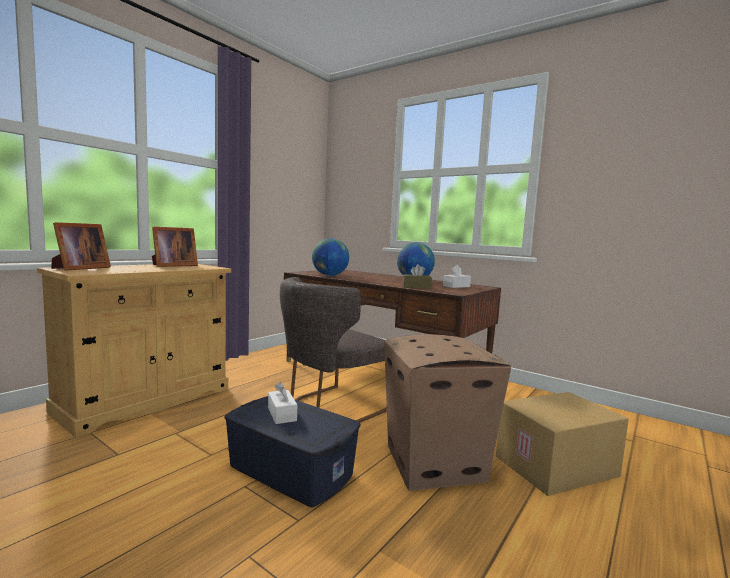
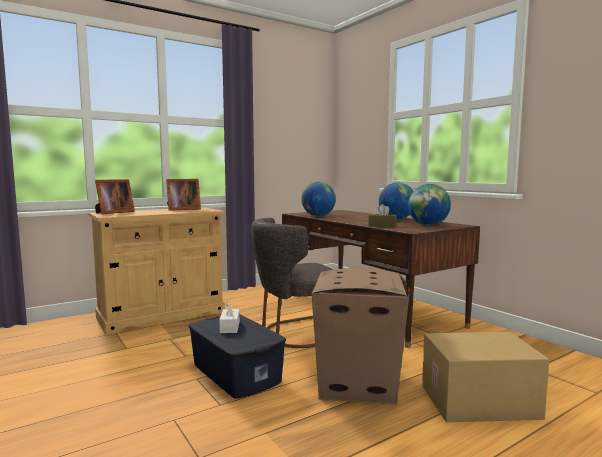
camera: 20 degrees right, 0 degrees up
white tissue box [443,265,471,288] -> globe [408,184,451,225]

